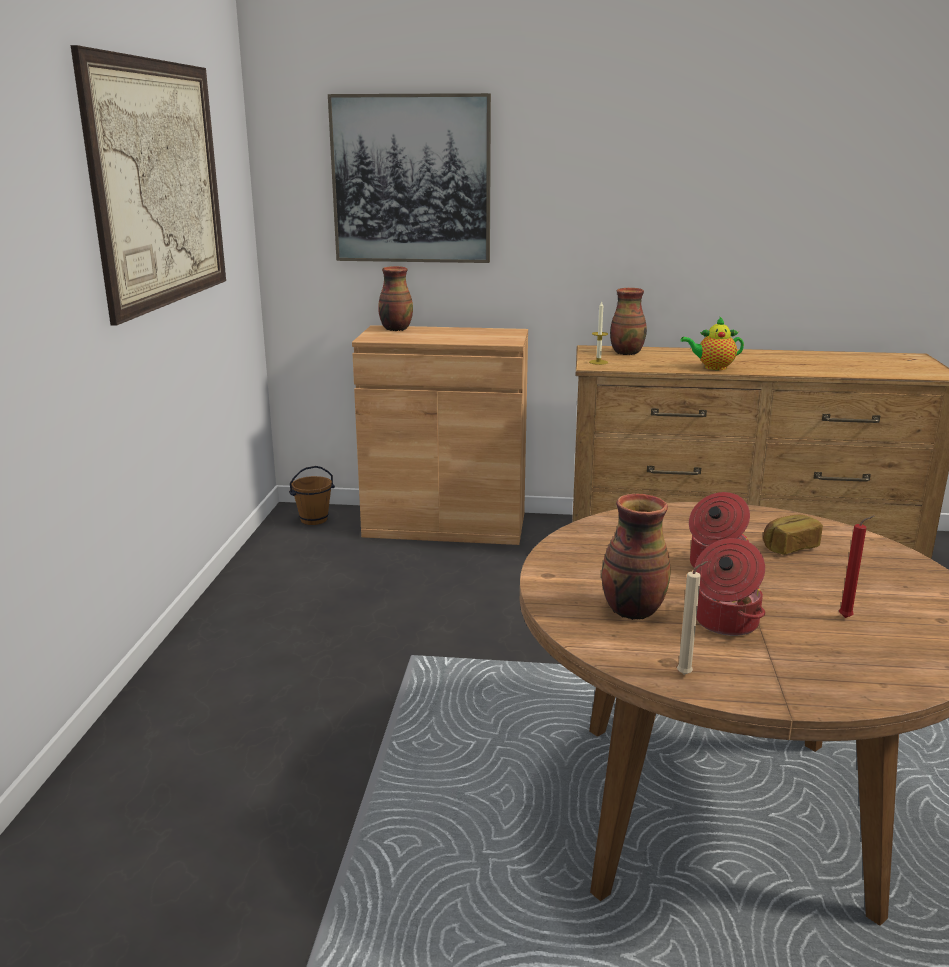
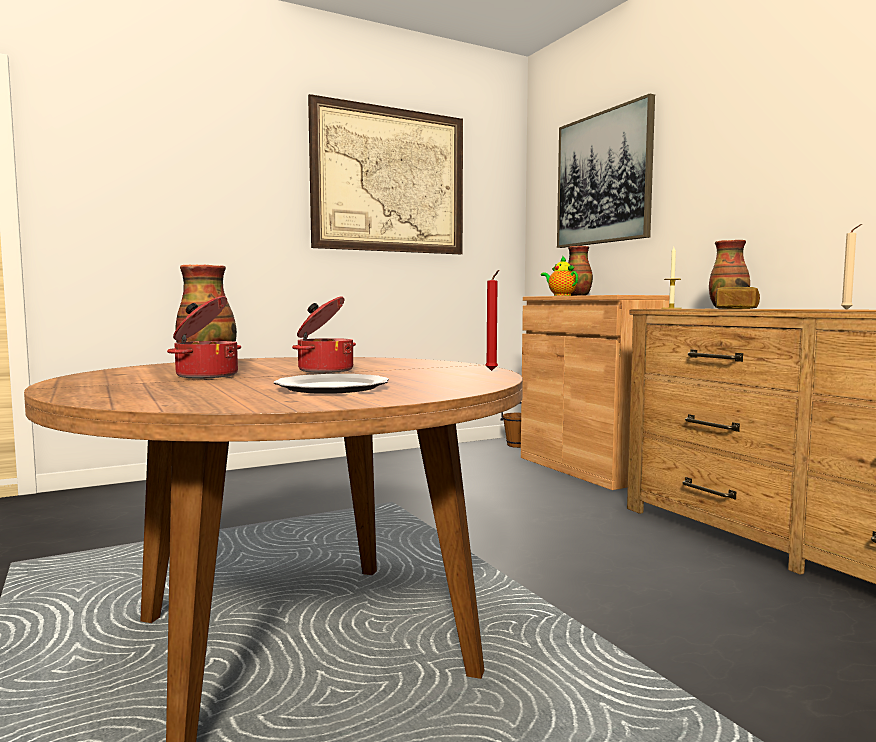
camera: 55 degrees right, 15 degrees down
beige candle [677,561,708,675] -> beige candle moved to [841,224,862,310]
teapot [681,316,744,370] -> teapot moved to [541,256,578,296]
bread [763,515,823,555] -> bread moved to [715,287,760,309]
red candle [839,516,874,618] -> red candle moved to [485,270,499,371]
none -> plate [274,374,389,394]

